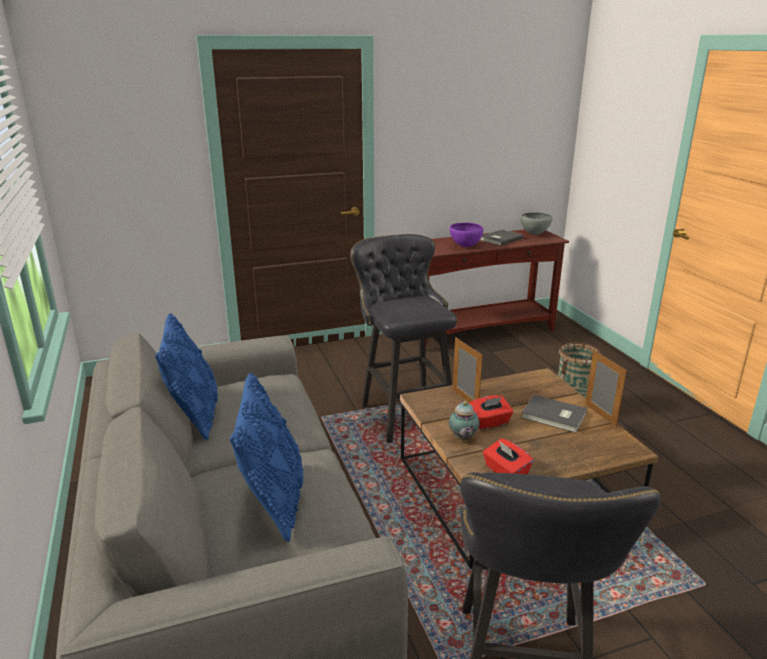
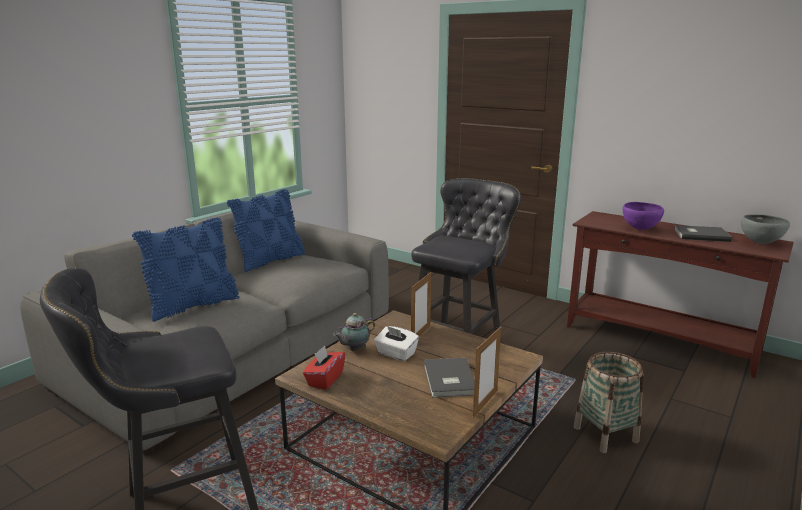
camera: 55 degrees right, 5 degrees down
red tissue box [469,395,513,430] -> white tissue box [374,326,419,361]

